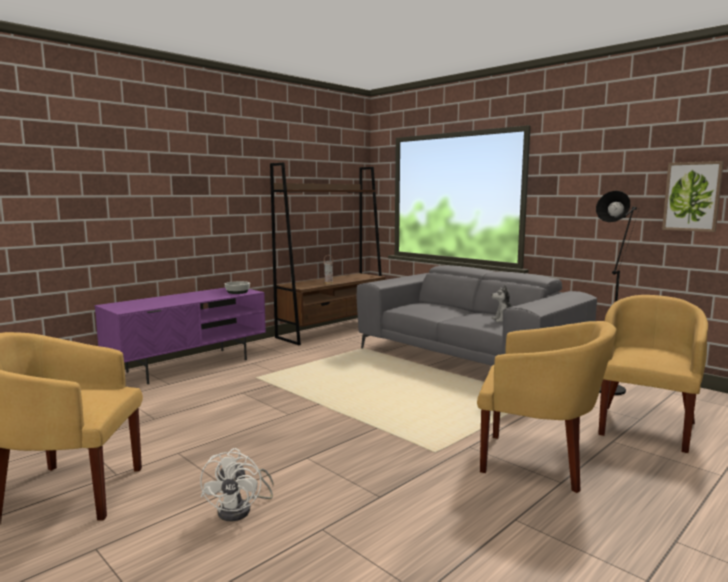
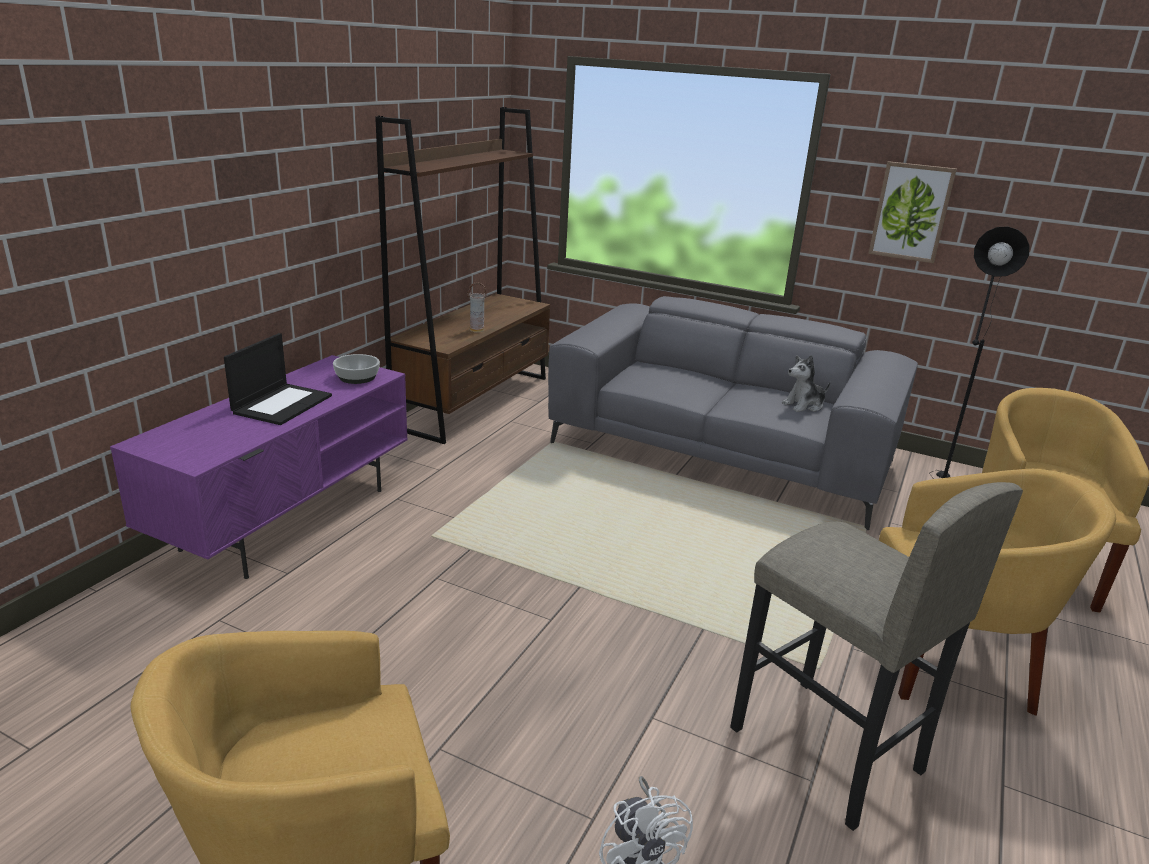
camera: 20 degrees left, 15 degrees up
picture [662,161,724,232] -> picture moved to [868,161,957,263]
none -> laptop [224,333,332,425]
none -> grey stool [730,482,1023,831]

